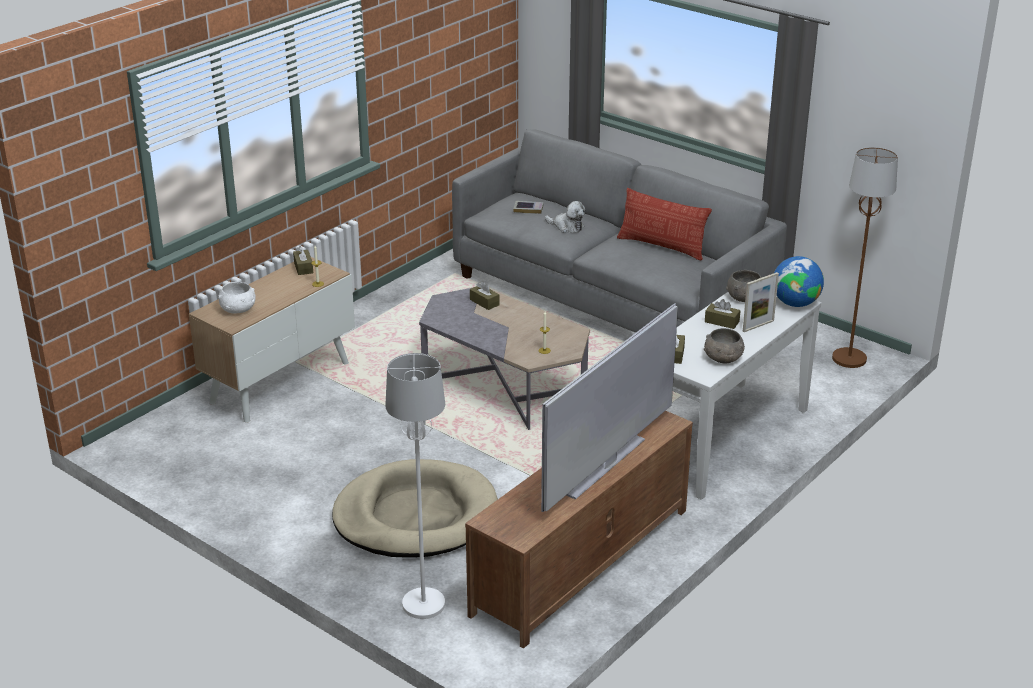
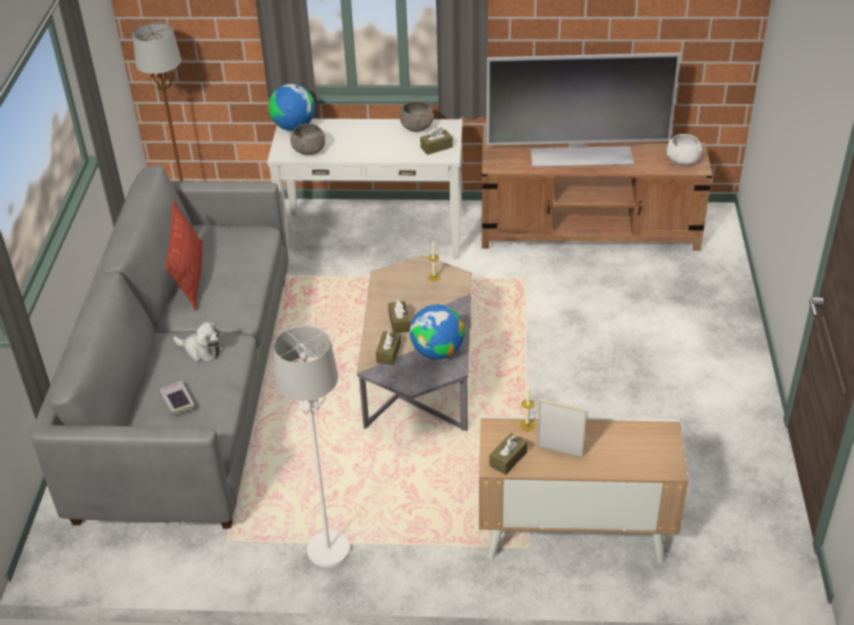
camera: 125 degrees left, 10 degrees up
white bowl [218,282,256,314] -> white bowl moved to [667,134,702,165]
beige dog bed [332,459,498,558] -> none
white floor lamp [385,353,445,619] -> white floor lamp moved to [273,325,350,568]
plush toy [545,201,585,233] -> plush toy turned 120 degrees clockwise [173,321,223,362]
brown tissue box [705,299,741,329] -> brown tissue box moved to [388,299,410,333]
picture frame [743,272,779,332] -> picture frame moved to [537,399,588,458]
none -> globe [410,305,465,359]

